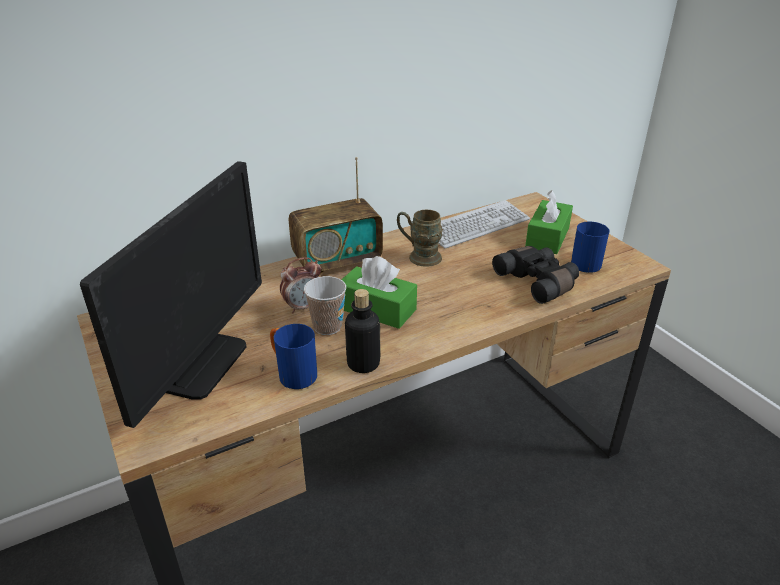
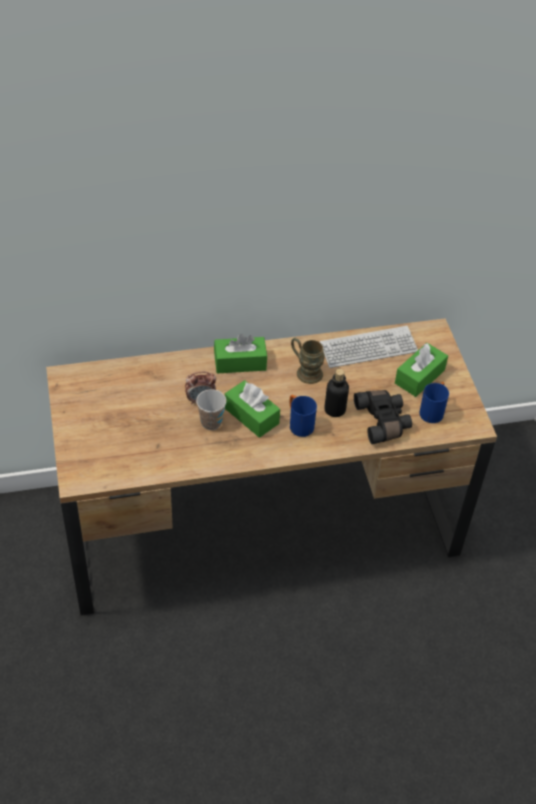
camera: 15 degrees right, 15 degrees up
monitor [80,161,262,428] -> none
blue mug [270,324,317,389] -> blue mug moved to [289,395,317,437]
radio [289,157,383,276] -> green tissue box [214,334,267,373]
bottle [345,289,381,373] -> bottle moved to [324,369,349,417]

